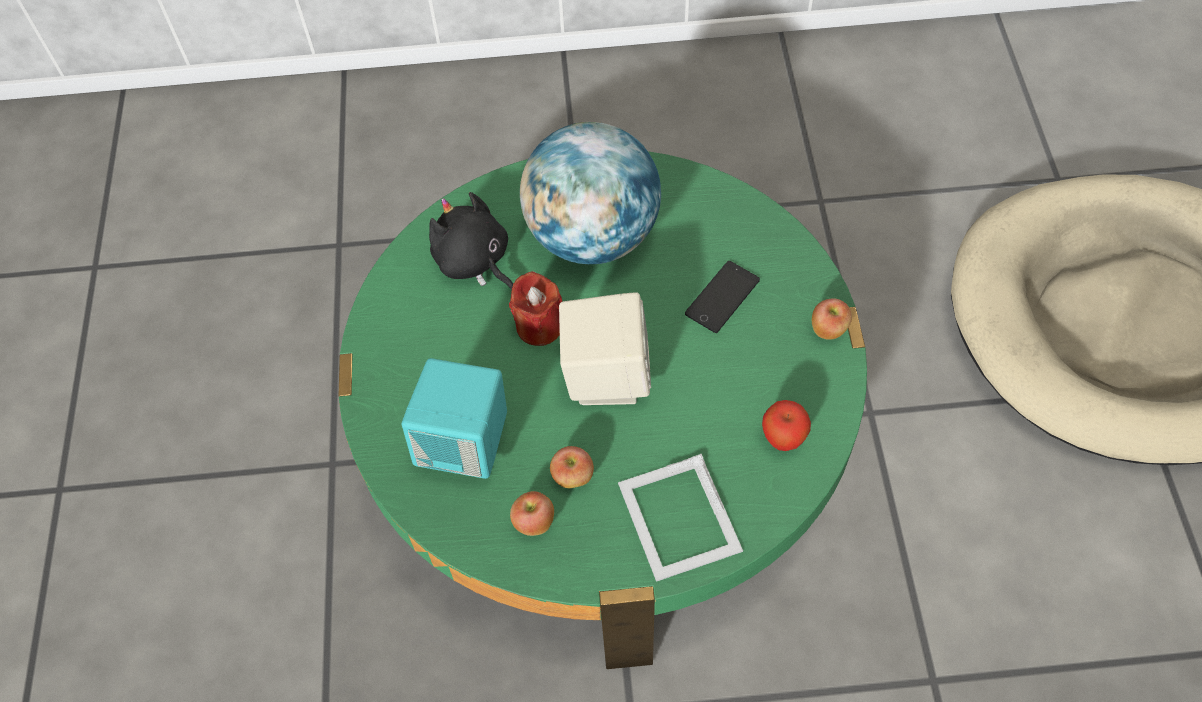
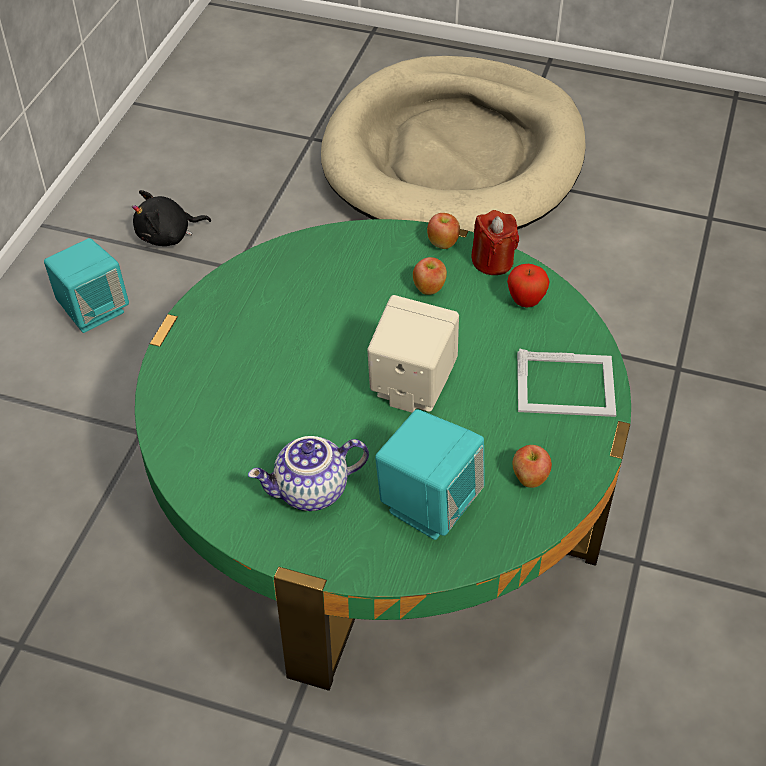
camera: 70 degrees left, 10 degrees down
black plush toy [429,192,513,290] -> black plush toy moved to [132,190,211,246]
red candle [509,271,562,346] -> red candle moved to [471,210,519,275]
globe [520,122,661,264] -> none
apple [550,446,594,488] -> apple moved to [413,257,447,295]
phone [685,261,760,333] -> none
none -> turquoise speaker [44,238,129,333]
none -> teapot [248,436,369,511]

